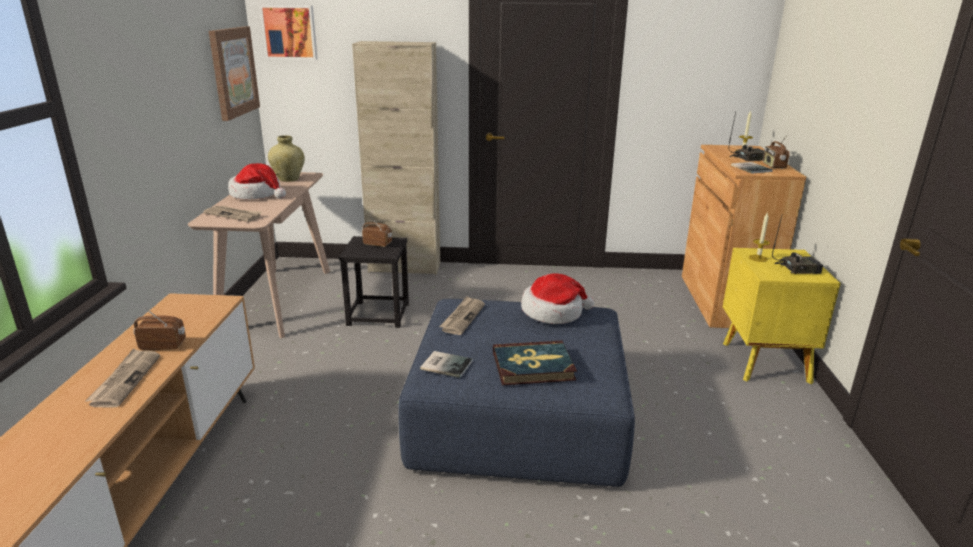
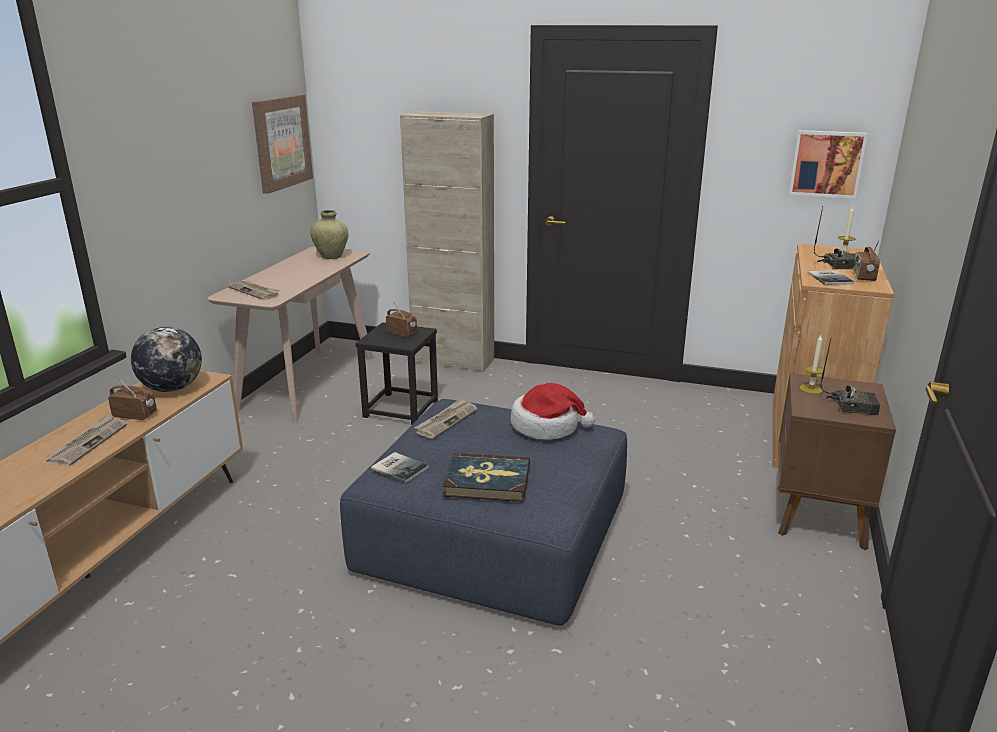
camera: 15 degrees right, 0 degrees up
hat [228,163,286,199] -> none
picture [259,5,318,60] -> picture moved to [789,130,868,199]
yellow nightstand [723,248,841,384] -> brown nightstand [778,373,896,550]
none -> globe [131,326,202,392]

